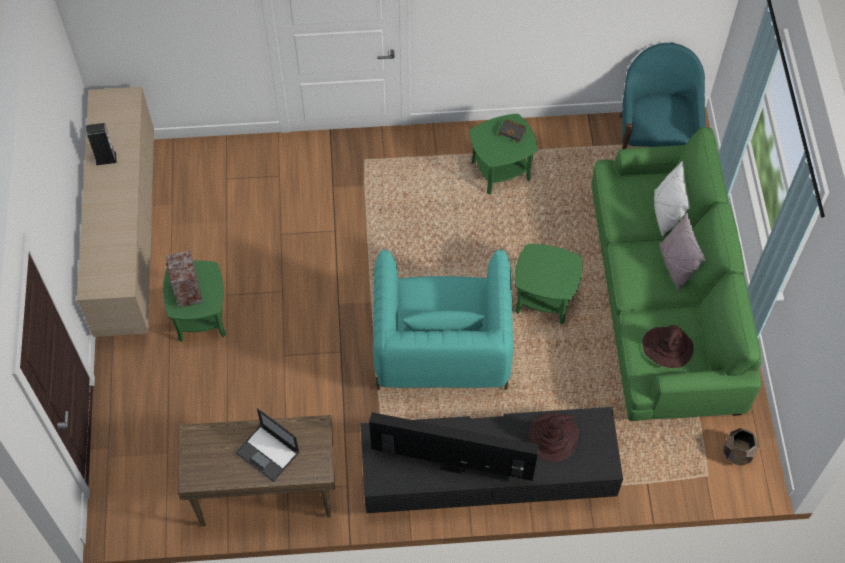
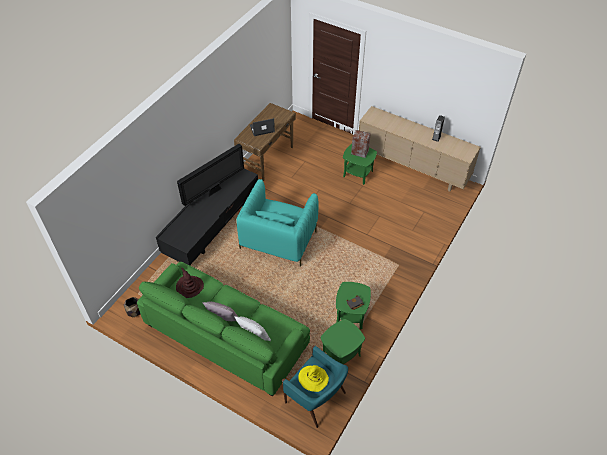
camera: 125 degrees right, 10 degrees down
turquoise armchair [373,249,514,390] -> turquoise armchair turned 105 degrees counterclockwise [236,179,319,267]
green side table [515,244,582,324] -> green side table moved to [321,319,365,364]
brown hat [529,413,579,462] -> none
none -> yellow hat [299,365,329,392]

